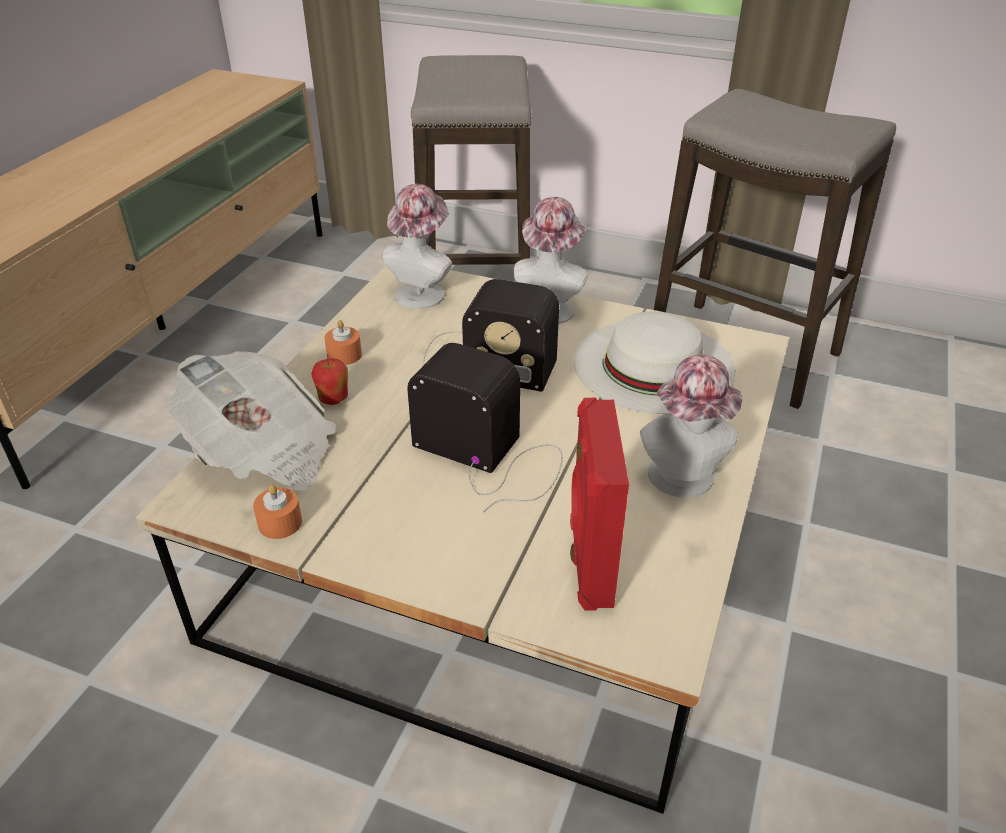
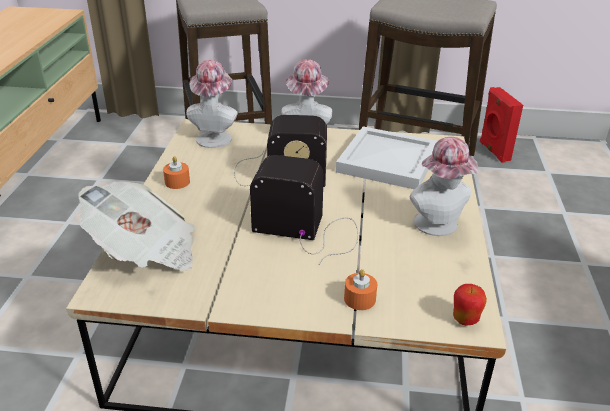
camera: 15 degrees left, 5 degrees down
orange candle [253,485,302,539] -> orange candle moved to [344,269,377,310]
apple [312,358,348,405] -> apple moved to [453,284,487,326]
red speaker [570,398,629,611] -> red speaker moved to [480,87,523,163]
white hat [574,312,736,414] -> white tray [336,126,437,190]

